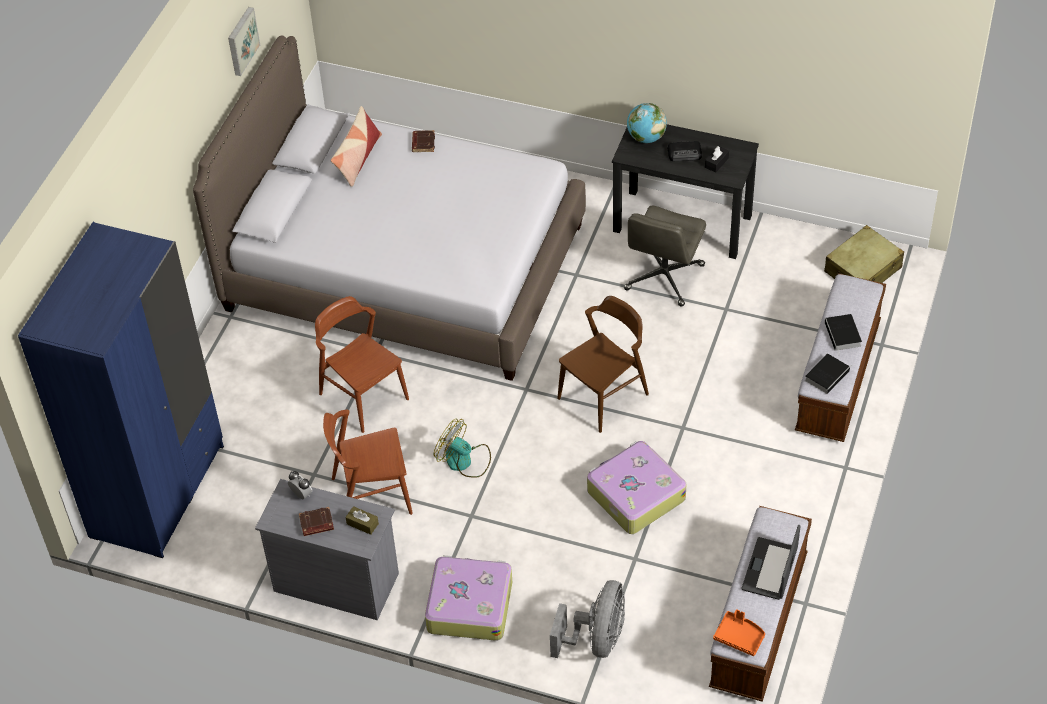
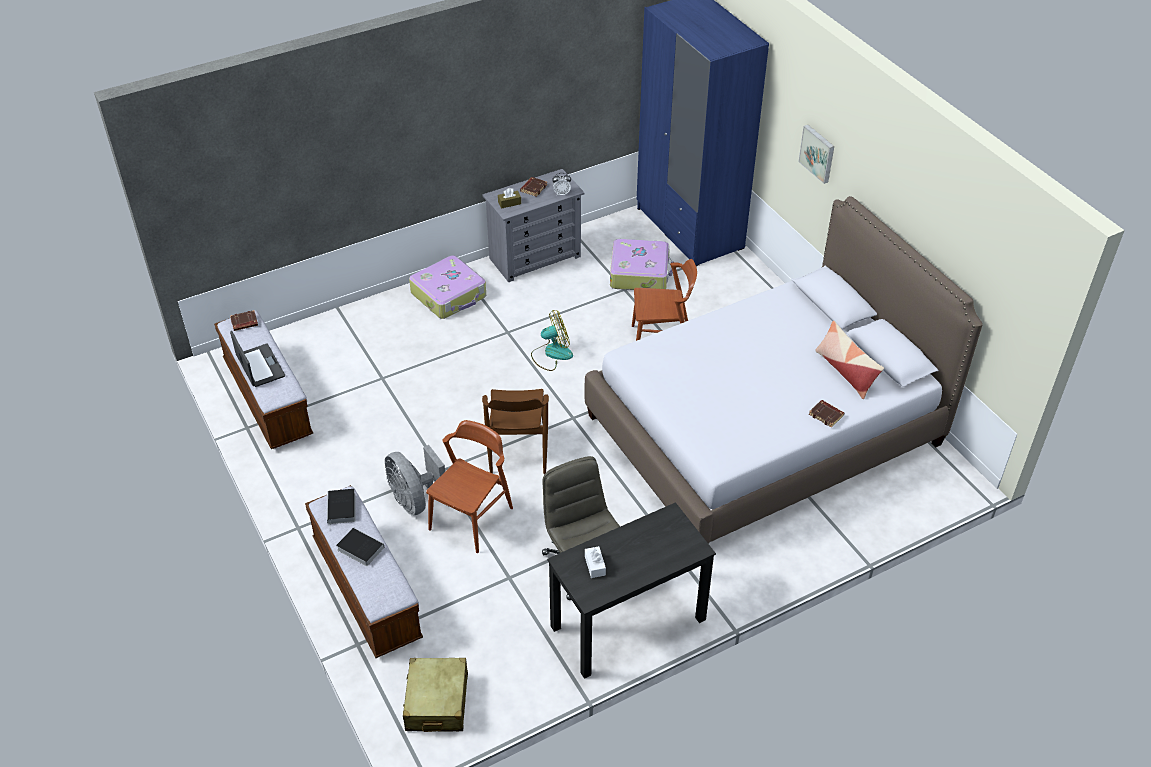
camera: 130 degrees right, 5 degrees down
picture [228,7,260,76] -> picture moved to [798,125,834,184]
brown chair [323,409,413,515] -> brown chair moved to [426,420,513,553]
grey fan [550,580,625,658] -> grey fan moved to [385,445,445,515]
suitcase [587,441,686,534] -> suitcase moved to [610,239,674,290]
globe [627,103,667,143] -> none
radio [668,141,702,161] -> none
black tissue box [705,146,729,173] -> white tissue box [585,546,606,578]
orange tray [713,609,765,656] -> brown book [230,310,258,331]

